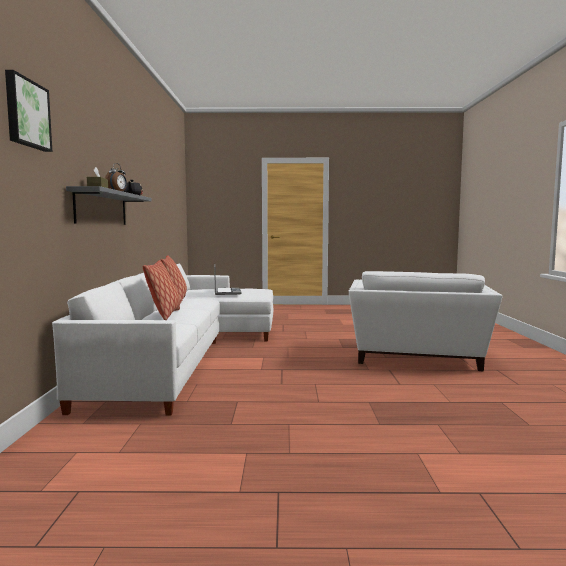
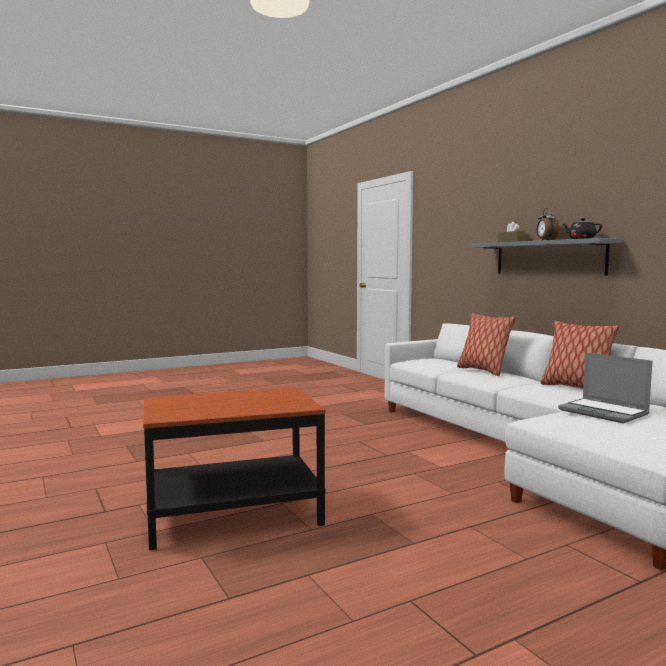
camera: 150 degrees right, 0 degrees up
picture [5,70,52,152] -> none
white armchair [349,271,503,371] -> side table [143,387,326,550]

